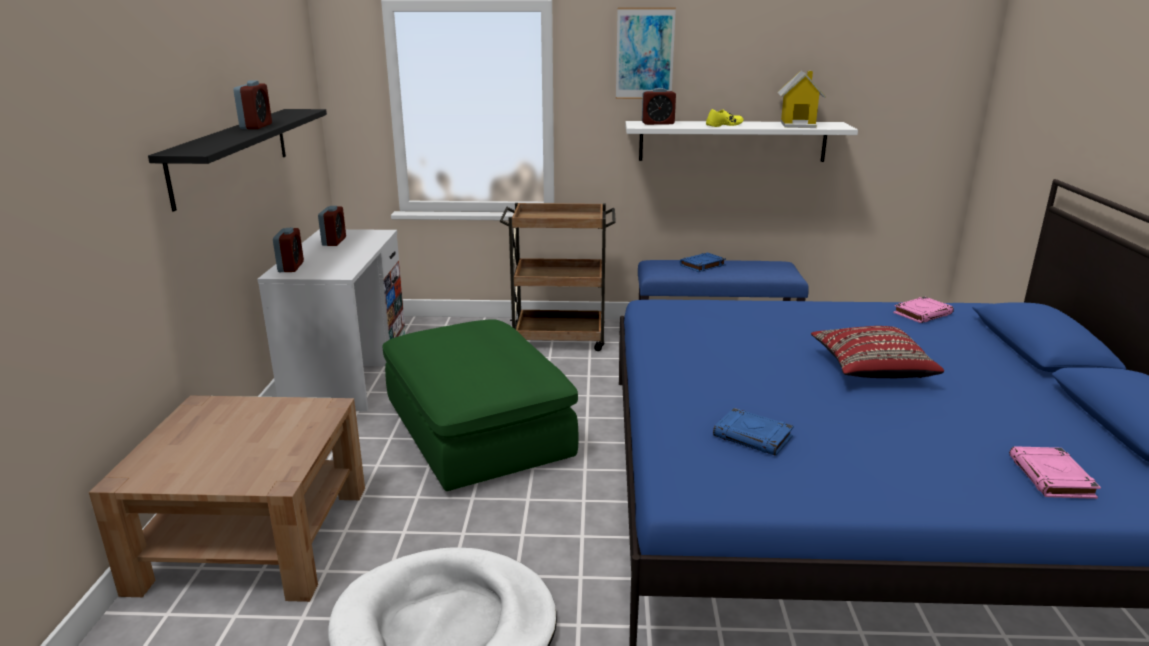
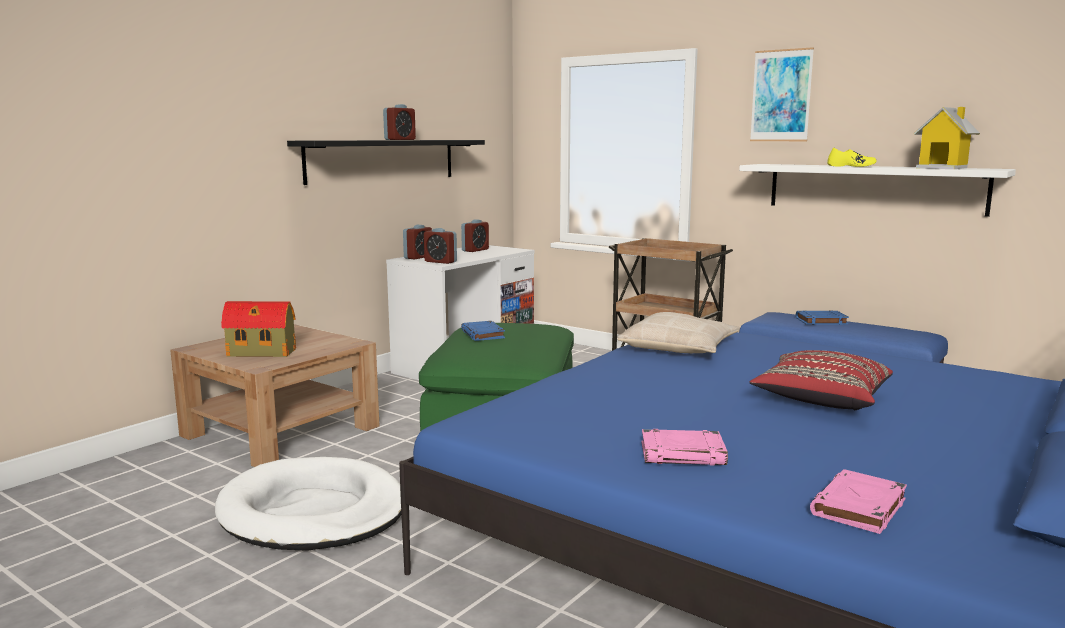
camera: 35 degrees right, 10 degrees down
alarm clock [642,88,676,125] -> alarm clock moved to [424,228,457,264]
blue book [713,408,794,456] -> blue book moved to [461,321,505,341]
pink book [893,297,954,323] -> pink book moved to [642,429,728,465]
none -> toy house [221,301,296,357]
none -> beige pillow [617,312,740,353]

